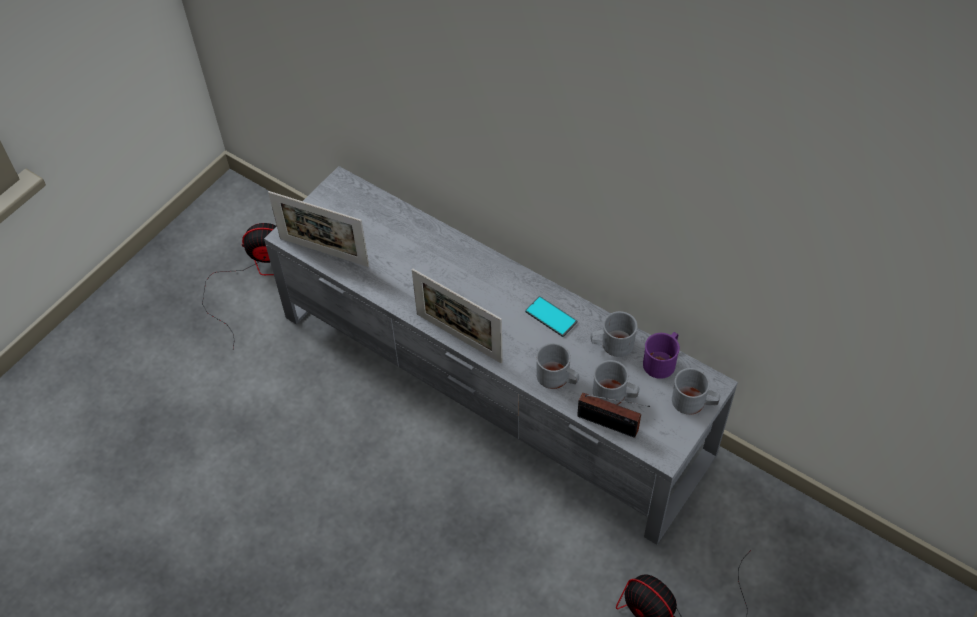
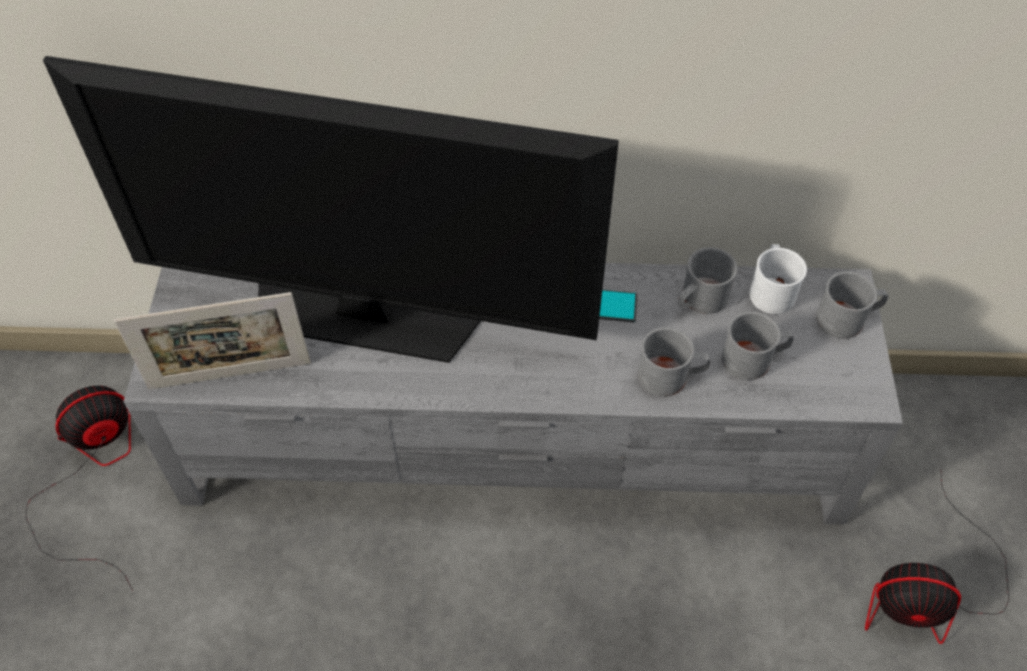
camera: 35 degrees left, 0 degrees up
picture frame [412,269,503,364] -> none
radio [577,393,650,438] -> none
purple mug [643,332,680,379] -> white mug [750,244,807,314]
none -> television [43,56,619,363]

